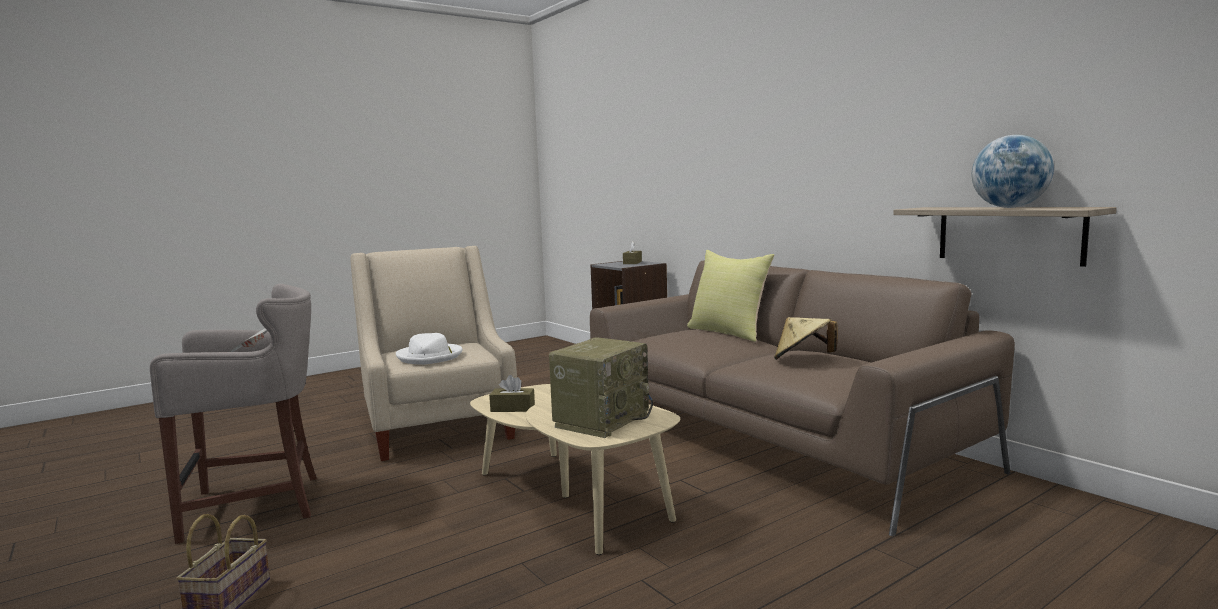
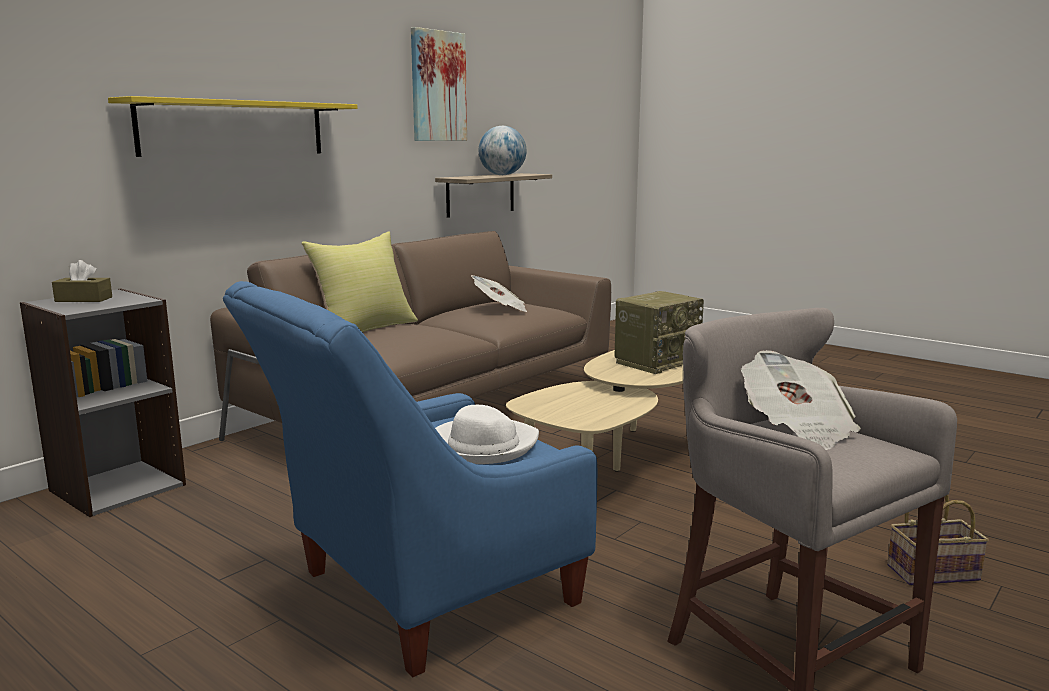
camera: 105 degrees left, 5 degrees up
beige armchair [350,246,517,461] -> blue armchair [223,281,597,677]
brown tissue box [489,375,535,412] -> none
radio [549,337,653,438] -> radio turned 120 degrees clockwise [615,291,704,374]
beige hat [774,317,837,360] -> newspaper [471,275,527,312]
none -> yellow shelf [108,96,357,157]
none -> picture [411,27,467,141]

